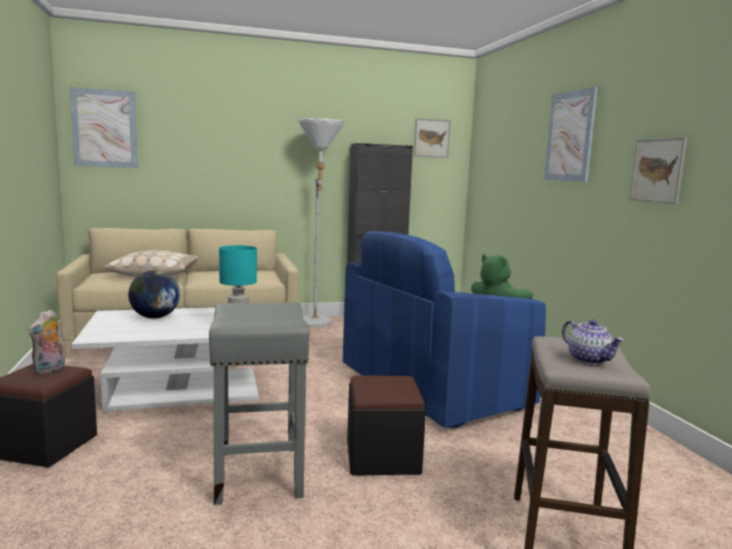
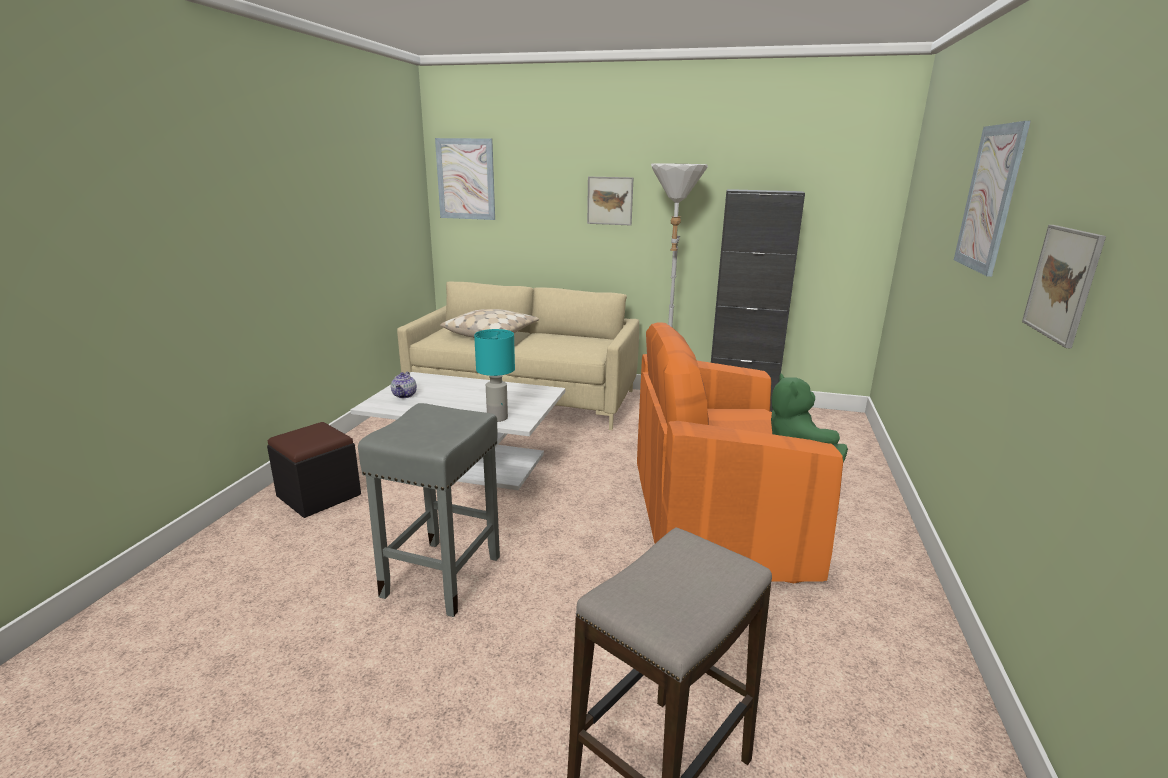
camera: 30 degrees right, 10 degrees up
plush toy [28,309,65,374] -> none
globe [128,270,180,318] -> none
blue armchair [343,231,546,428] -> orange armchair [637,322,843,583]
black ottoman [347,375,426,475] -> none
picture [414,118,451,158] -> picture moved to [587,176,633,226]
teapot [562,320,624,364] -> teapot moved to [391,372,417,398]

